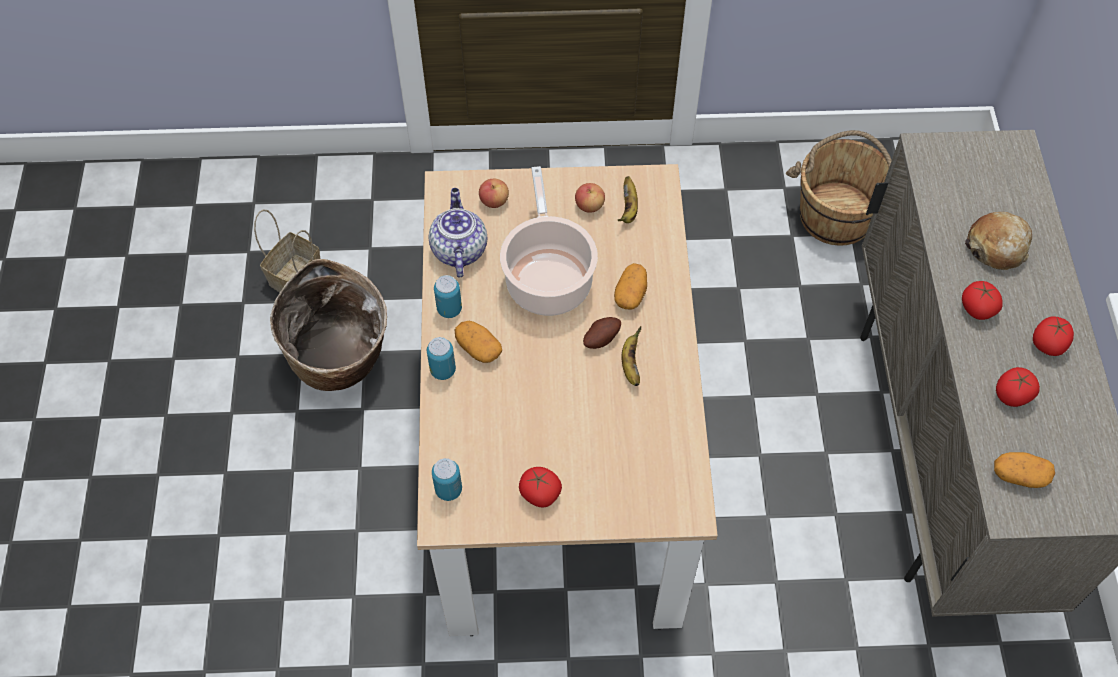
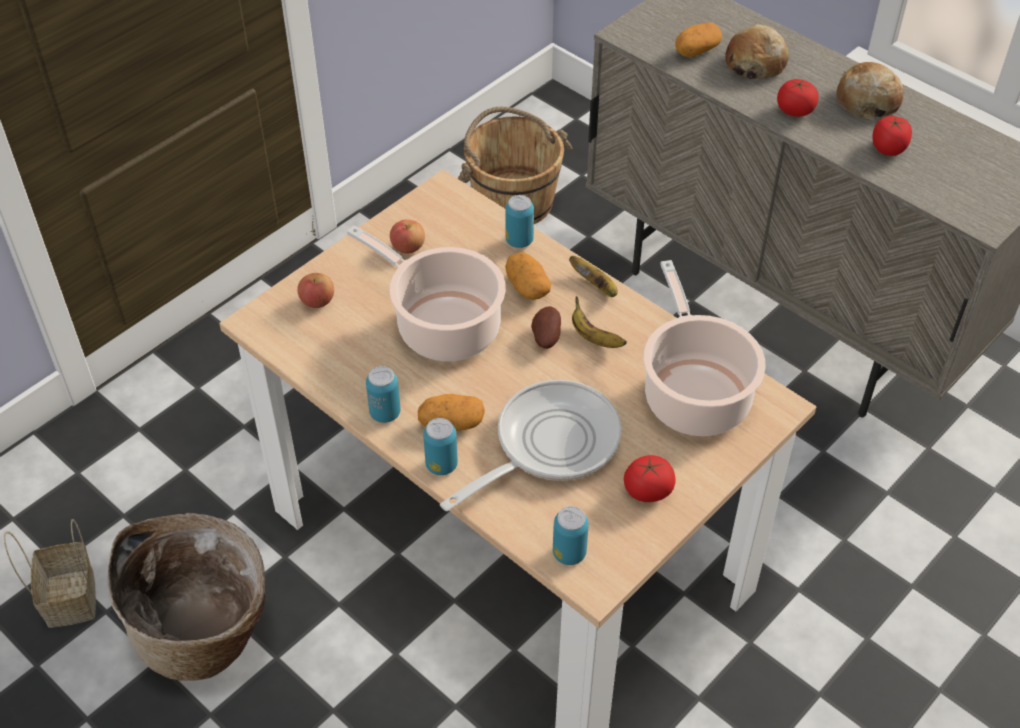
camera: 45 degrees left, 10 degrees down
teapot [429,188,488,277] -> none
banana [618,176,638,223] -> banana moved to [569,256,618,297]
potato [994,452,1055,488] -> potato moved to [675,23,722,57]
tomato [1033,316,1074,356] -> bread [836,62,904,120]
none -> frying pan [440,380,621,511]
none -> can [506,195,534,248]
none -> cooking pot [643,260,766,436]

